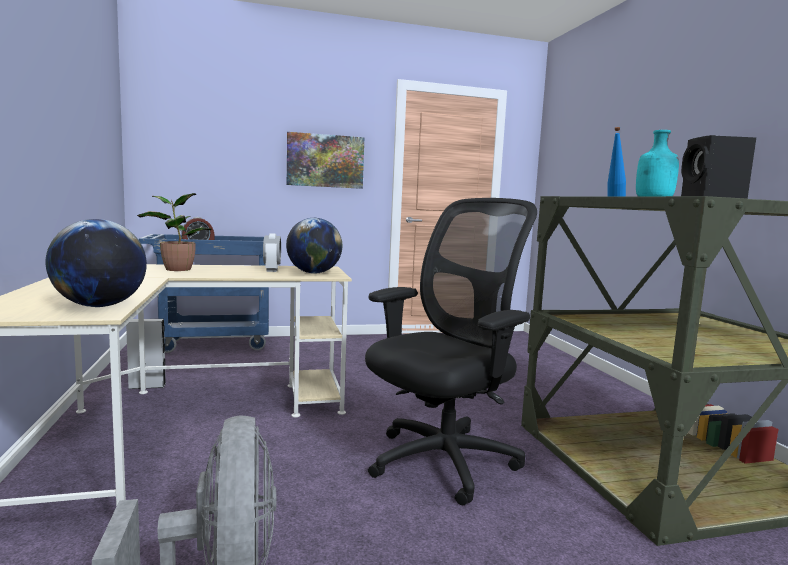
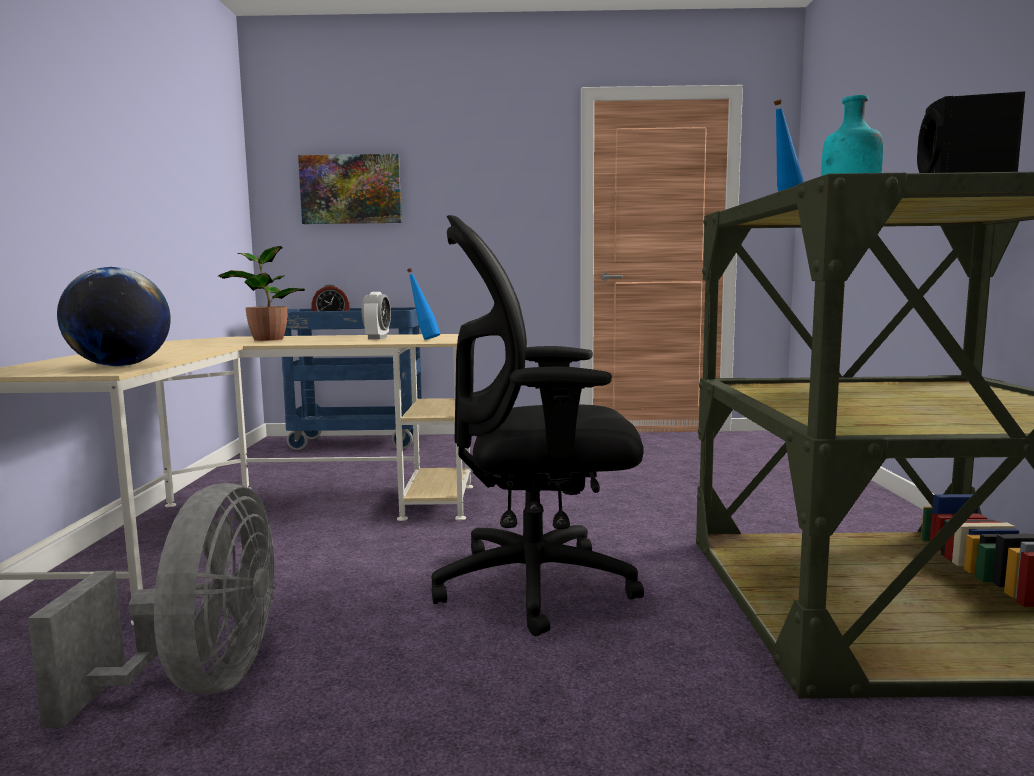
camera: 15 degrees right, 0 degrees up
grey speaker [126,319,166,389] -> none
globe [286,218,342,274] -> blue bottle [407,268,440,340]
picture [287,132,364,189] -> picture moved to [298,154,402,224]
black office chair [365,198,537,505] -> black office chair turned 150 degrees counterclockwise [431,215,644,637]

